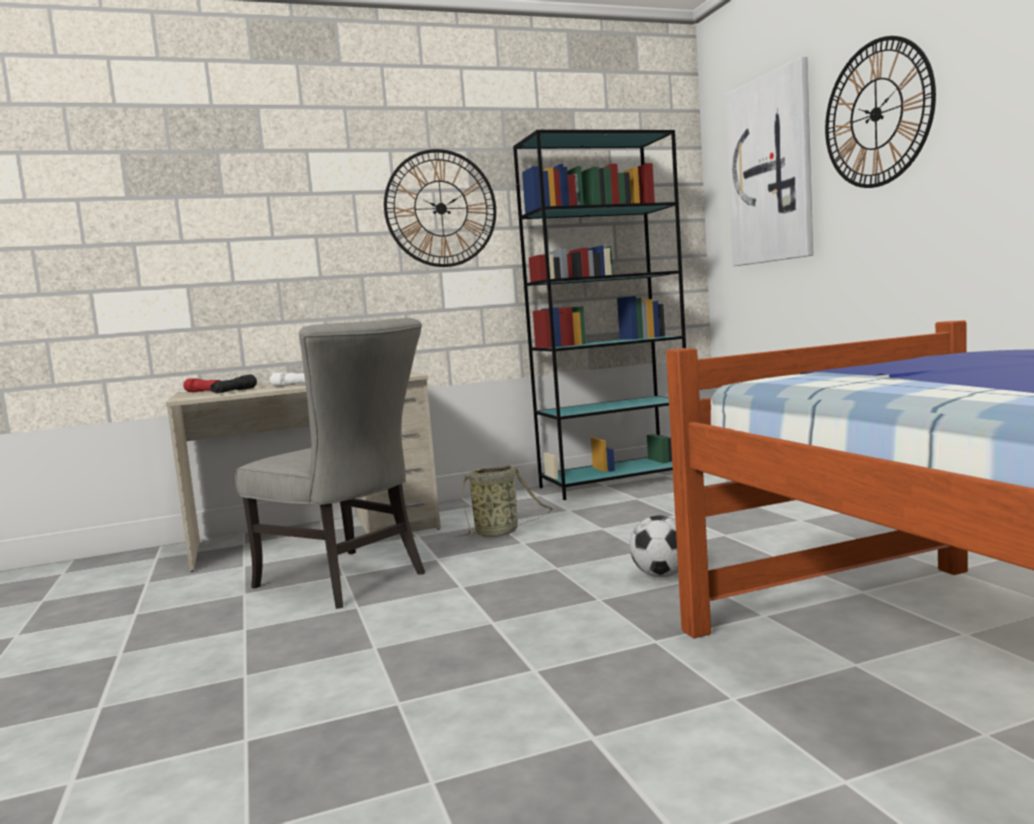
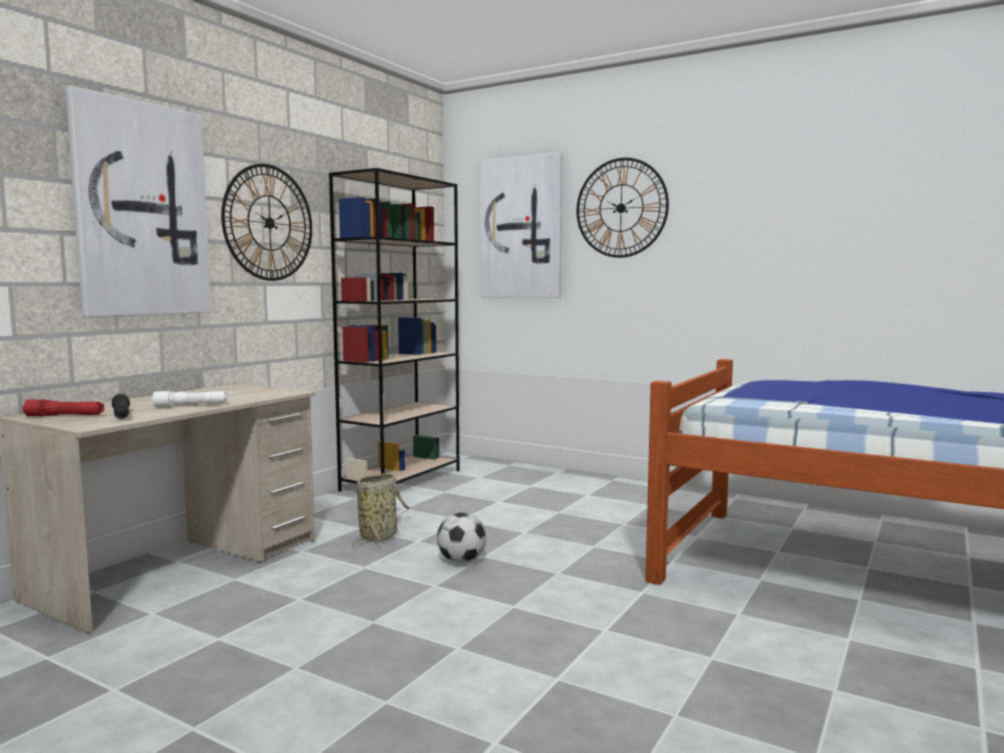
camera: 40 degrees left, 0 degrees up
grey chair [235,318,425,609] -> none
turquoise bookcase [513,130,686,500] -> beige bookcase [329,168,459,492]
football [630,515,678,578] -> football moved to [437,512,486,563]
none -> picture [65,86,211,317]

